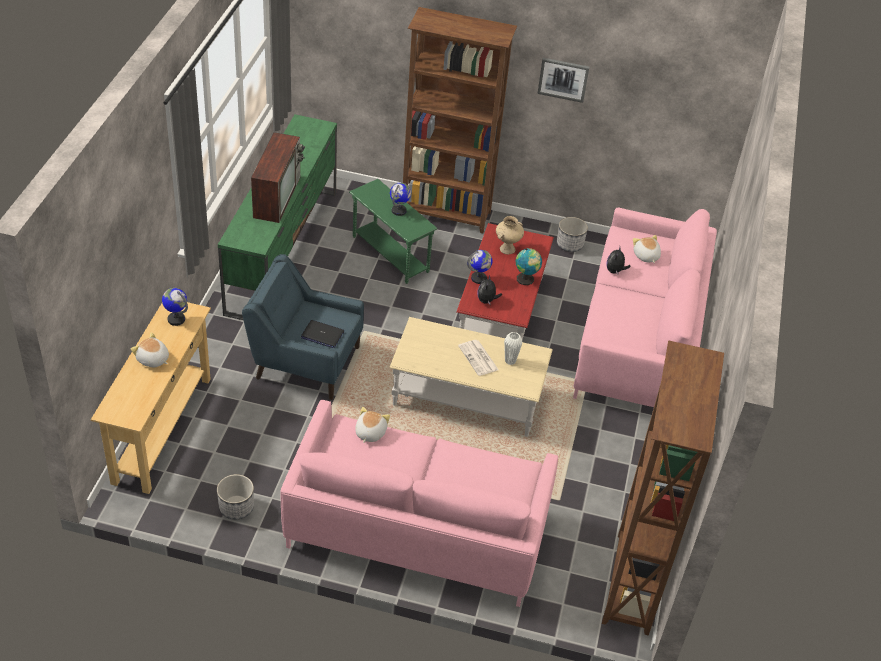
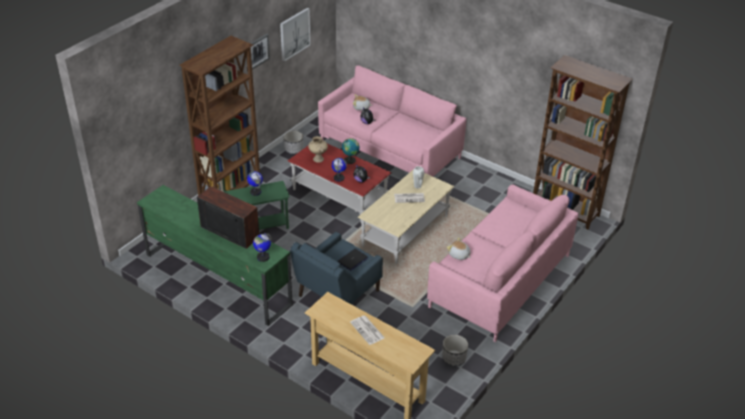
camera: 65 degrees left, 5 degrees down
plush toy [131,332,169,367] -> newspaper [350,316,385,345]
globe [162,288,188,326] -> globe moved to [253,233,272,262]
none -> picture [280,8,311,62]

